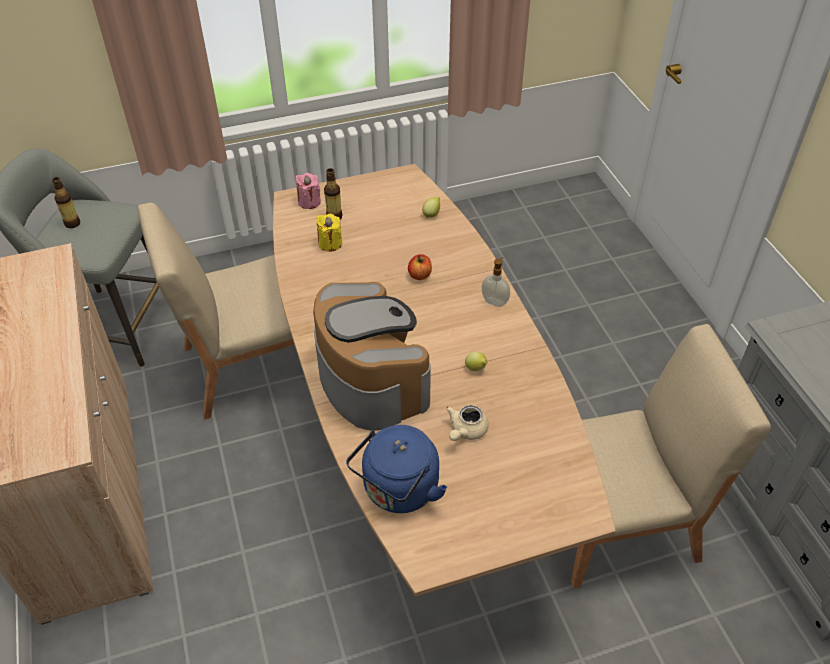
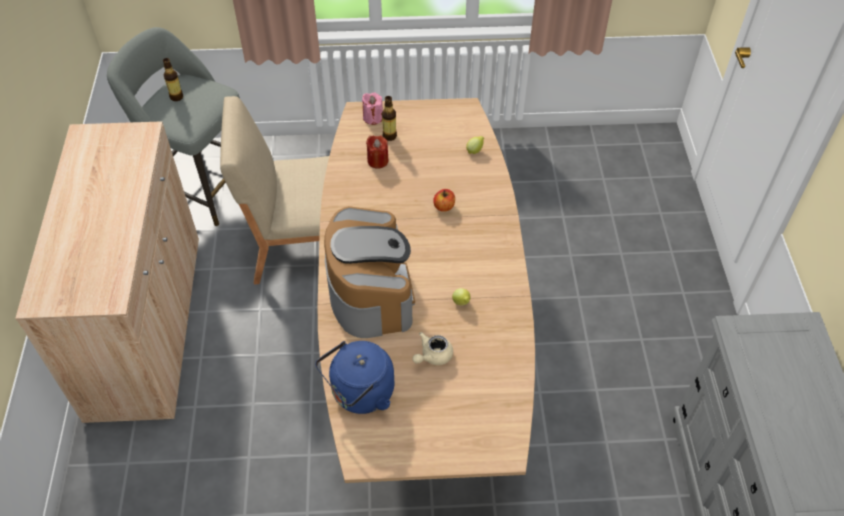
camera: 15 degrees right, 5 degrees up
yellow candle [316,214,342,252] -> red candle [366,136,389,169]
soap dispenser [481,257,510,307] -> none
beige chair [571,324,771,588] -> none

